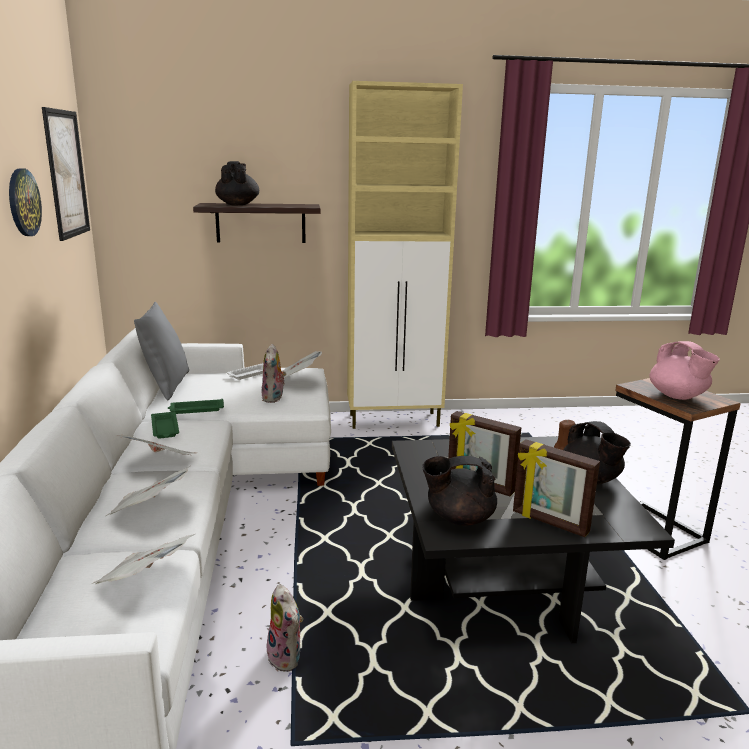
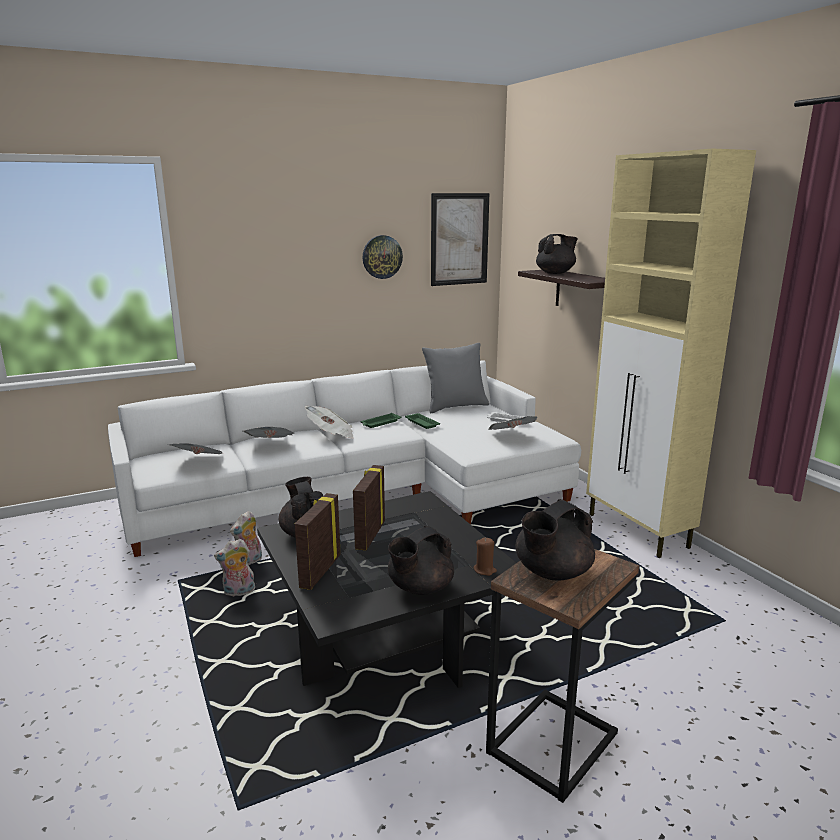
camera: 70 degrees right, 0 degrees up
plush toy [261,344,286,403] -> plush toy moved to [214,539,255,596]
pink teapot [649,341,720,400] -> black teapot [515,499,595,581]

